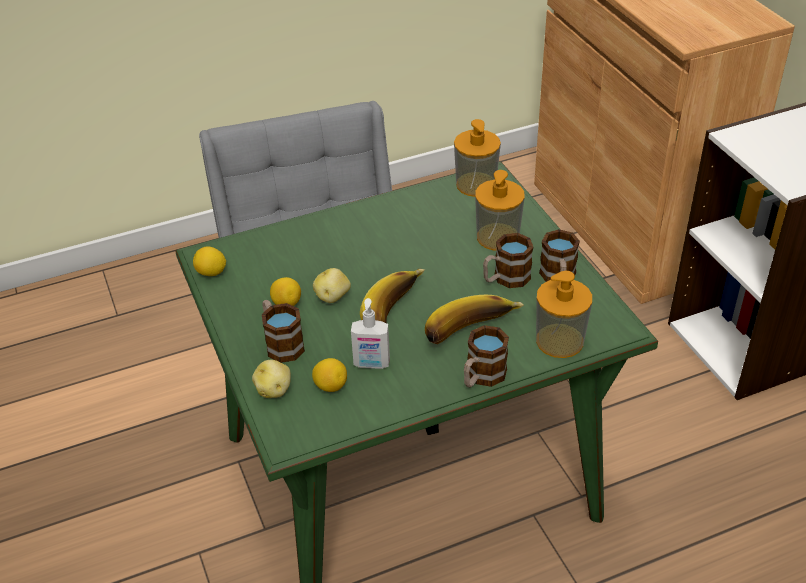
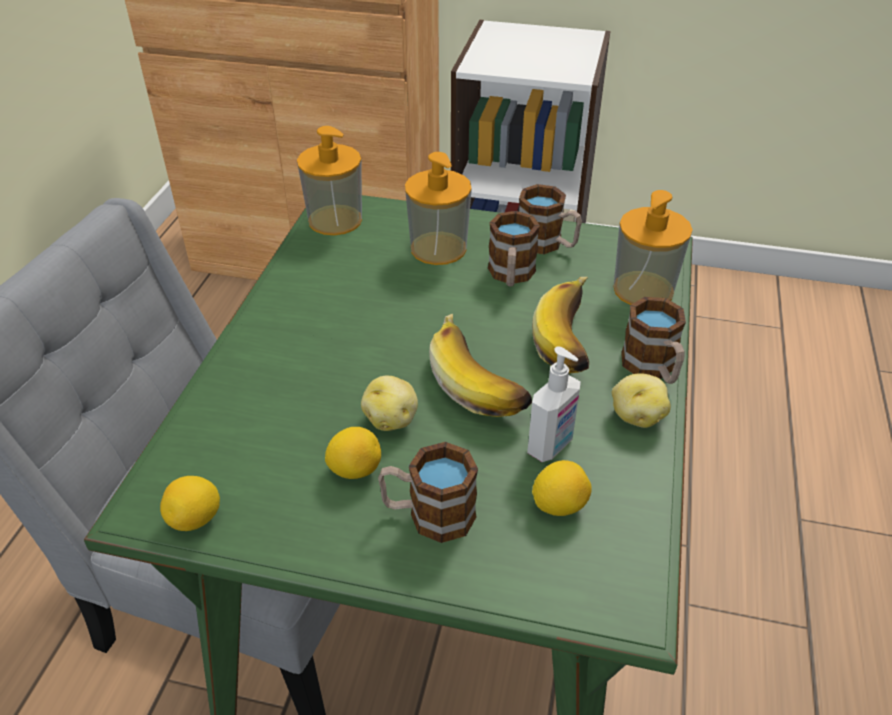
camera: 55 degrees left, 0 degrees up
potato [252,360,291,398] -> potato moved to [612,373,671,428]

